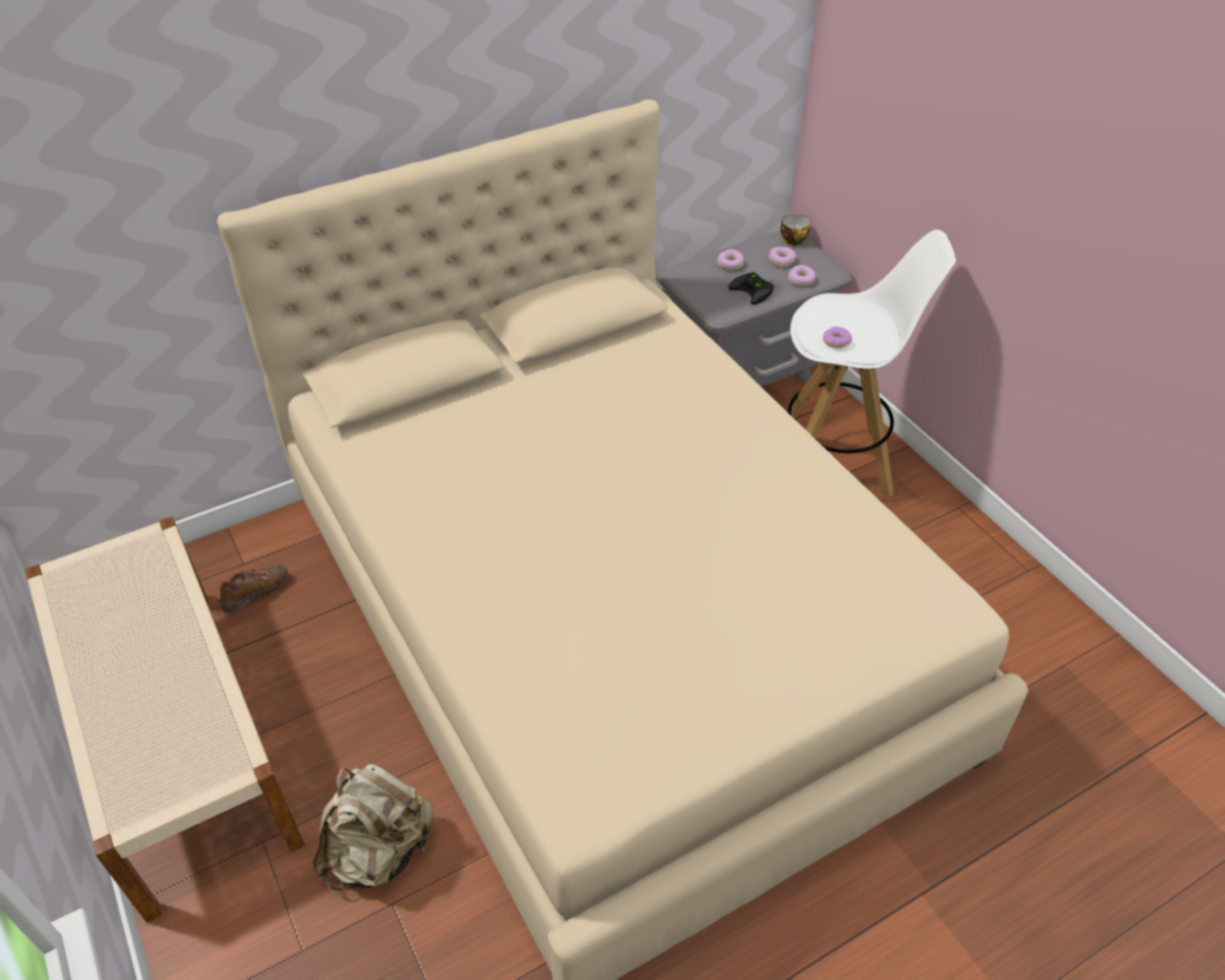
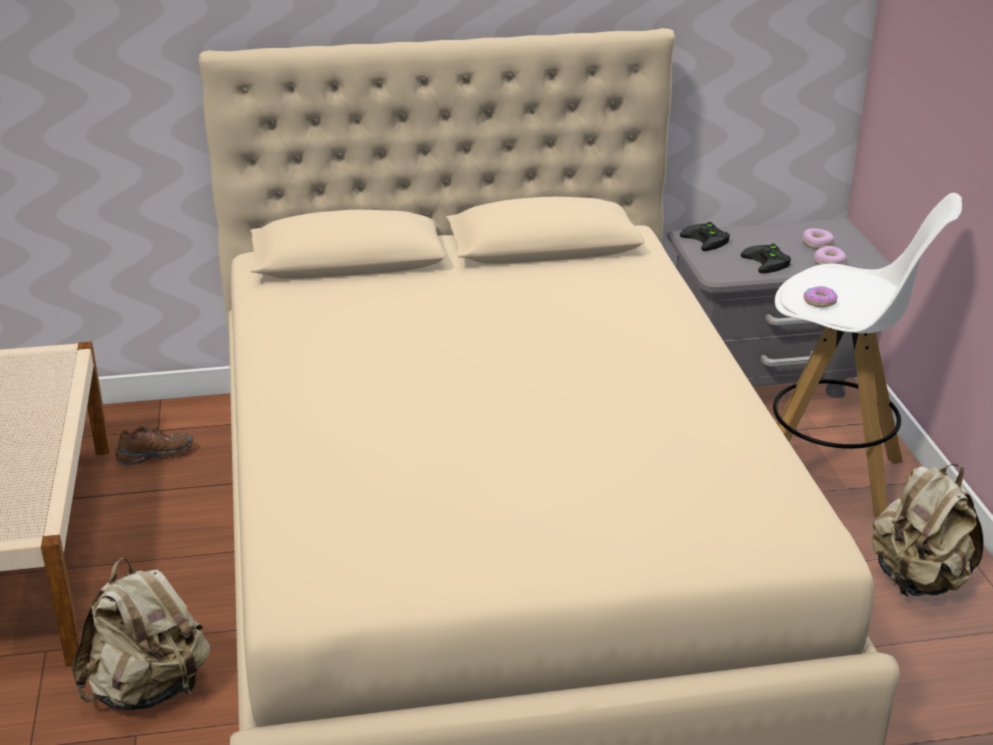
camera: 20 degrees right, 15 degrees down
donut [717,249,744,270] -> none
cup [780,214,810,246] -> none
none -> black game controller [680,222,730,251]
none -> beige backpack [872,464,984,597]

